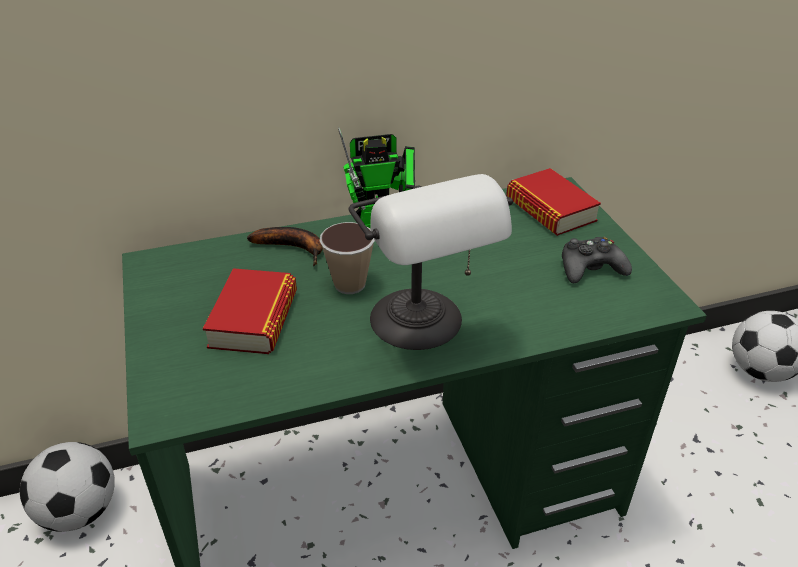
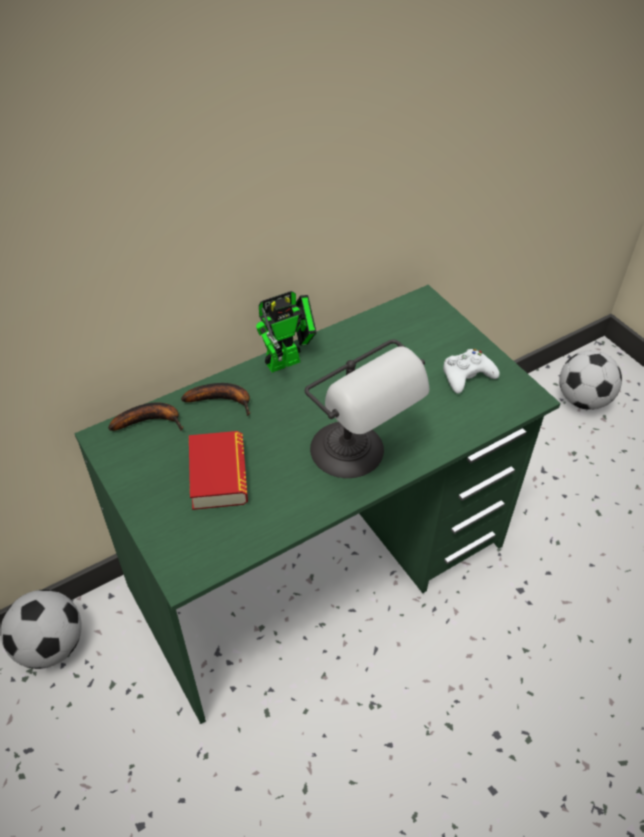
camera: 15 degrees left, 10 degrees up
cup [320,222,375,294] -> none
book [506,168,601,236] -> none
black game controller [562,237,632,283] -> white game controller [443,349,500,394]
none -> banana [108,403,183,431]

